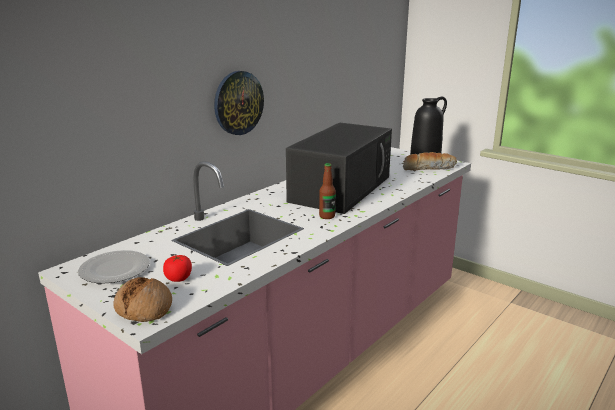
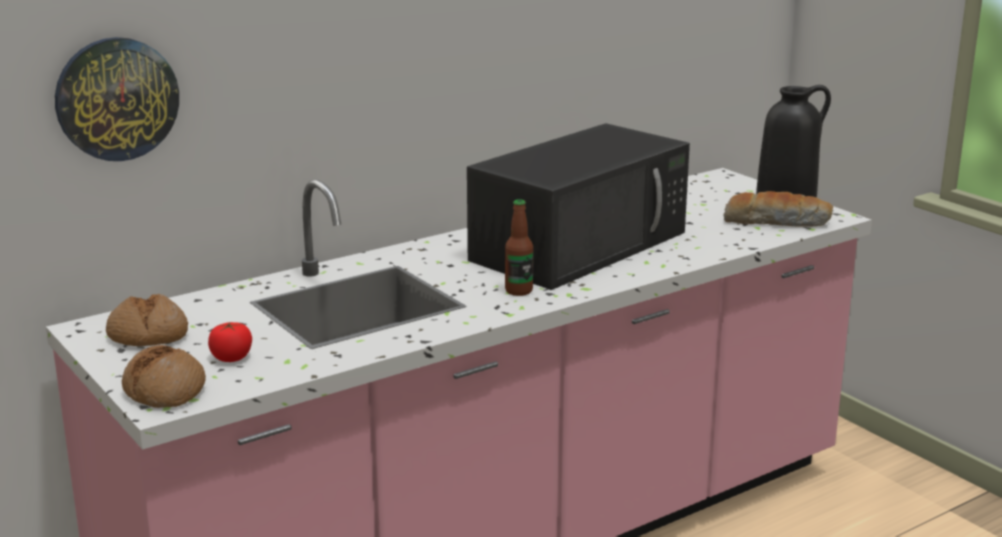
camera: 15 degrees right, 0 degrees up
plate [78,250,150,284] -> bread [106,294,188,346]
wall clock [214,71,264,135] -> wall clock moved to [55,37,179,161]

